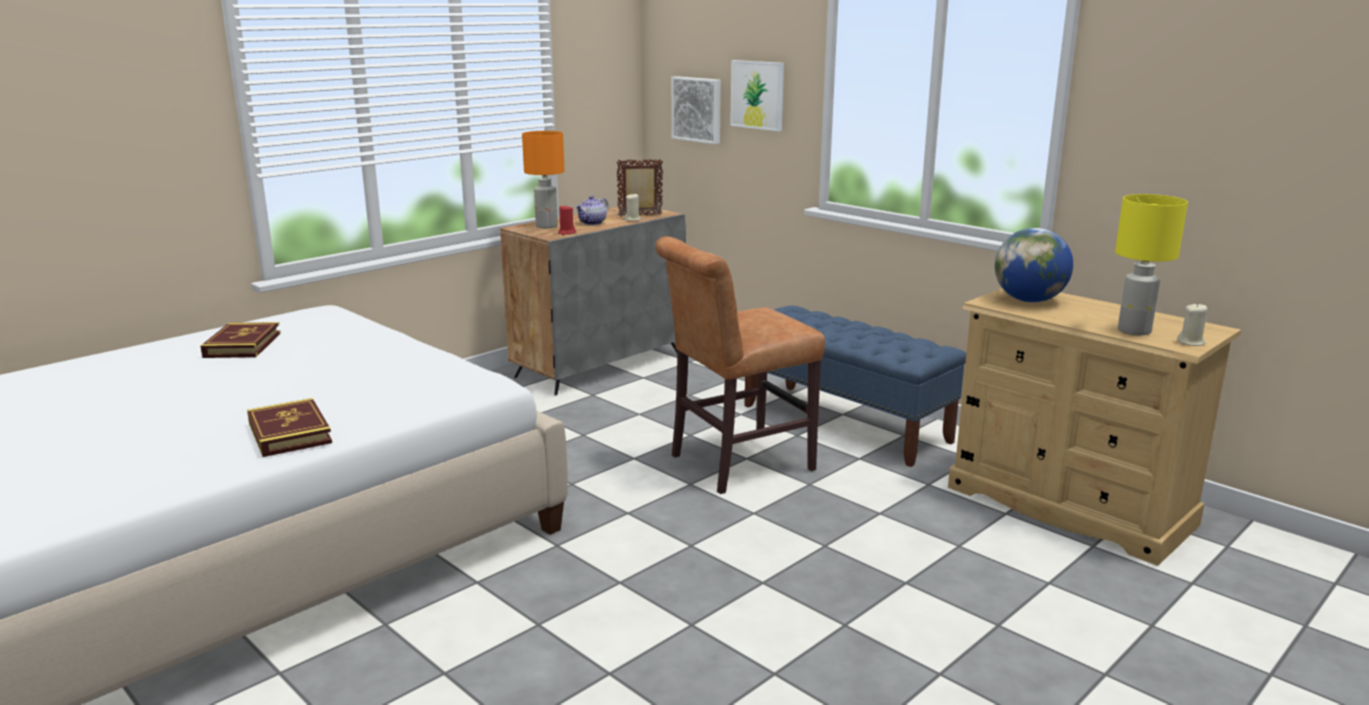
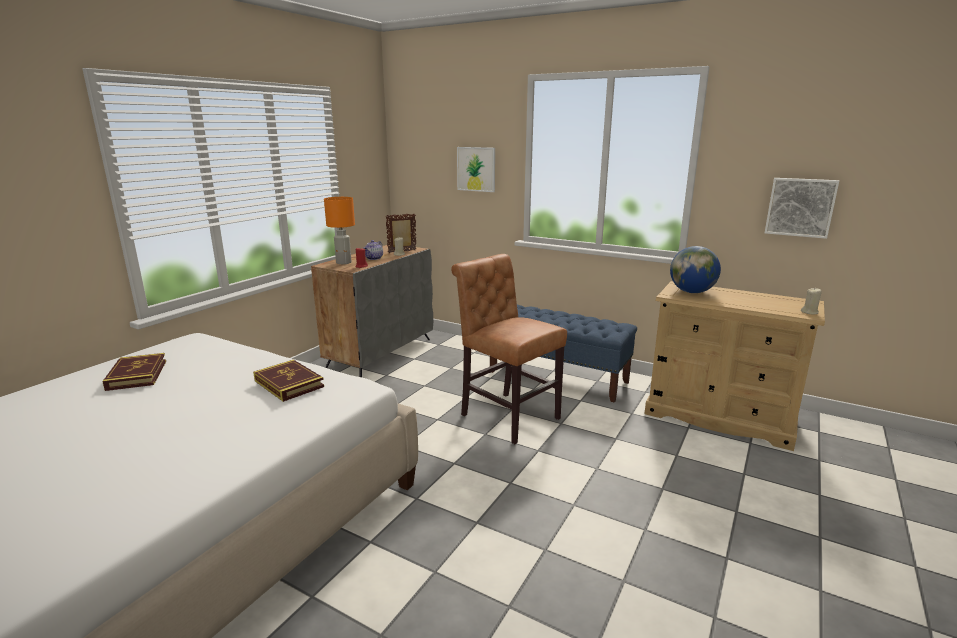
camera: 15 degrees left, 0 degrees up
book [247,398,332,457] -> book moved to [253,360,324,402]
brown chair [655,236,825,494] -> brown chair turned 90 degrees clockwise [451,254,567,444]
picture [671,76,721,144] -> picture moved to [765,178,839,239]
yellow table lamp [1115,194,1188,335] -> none

